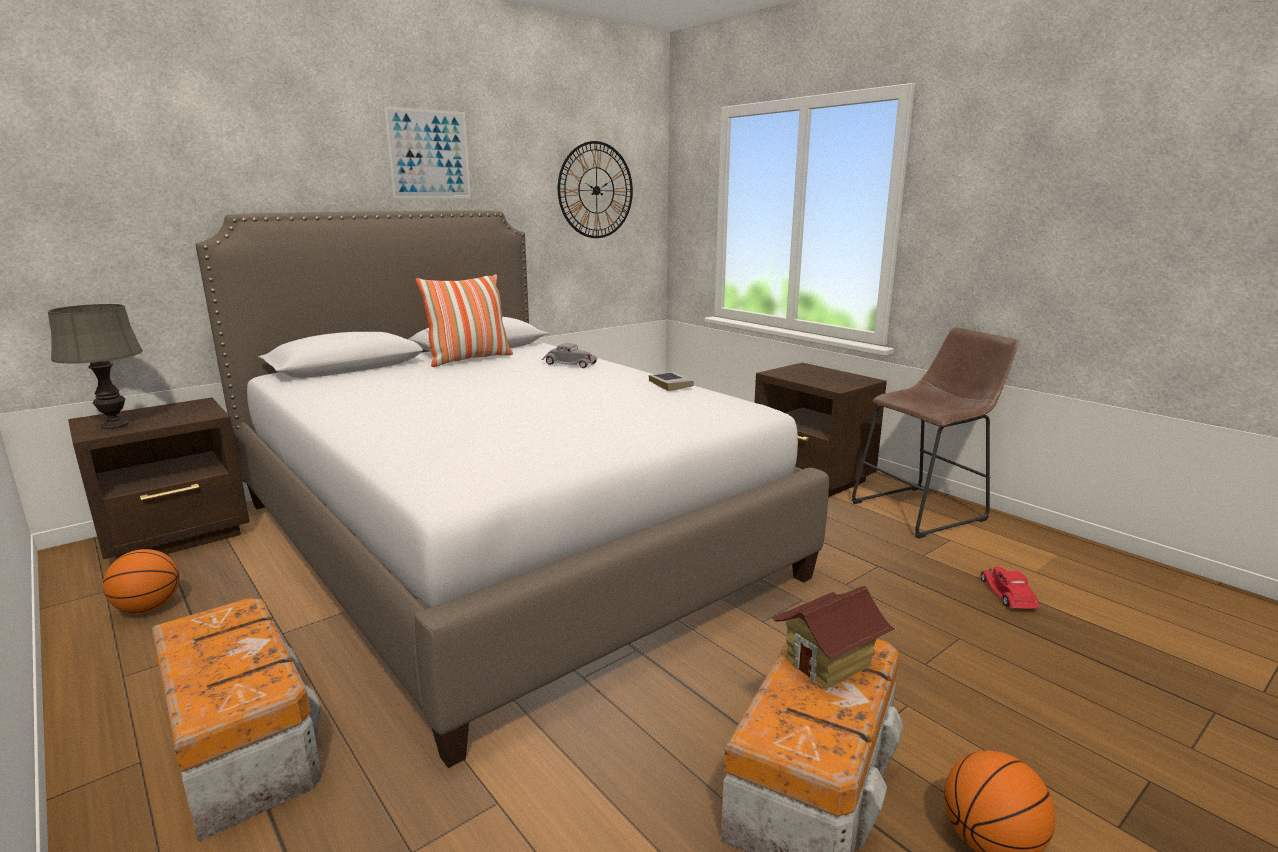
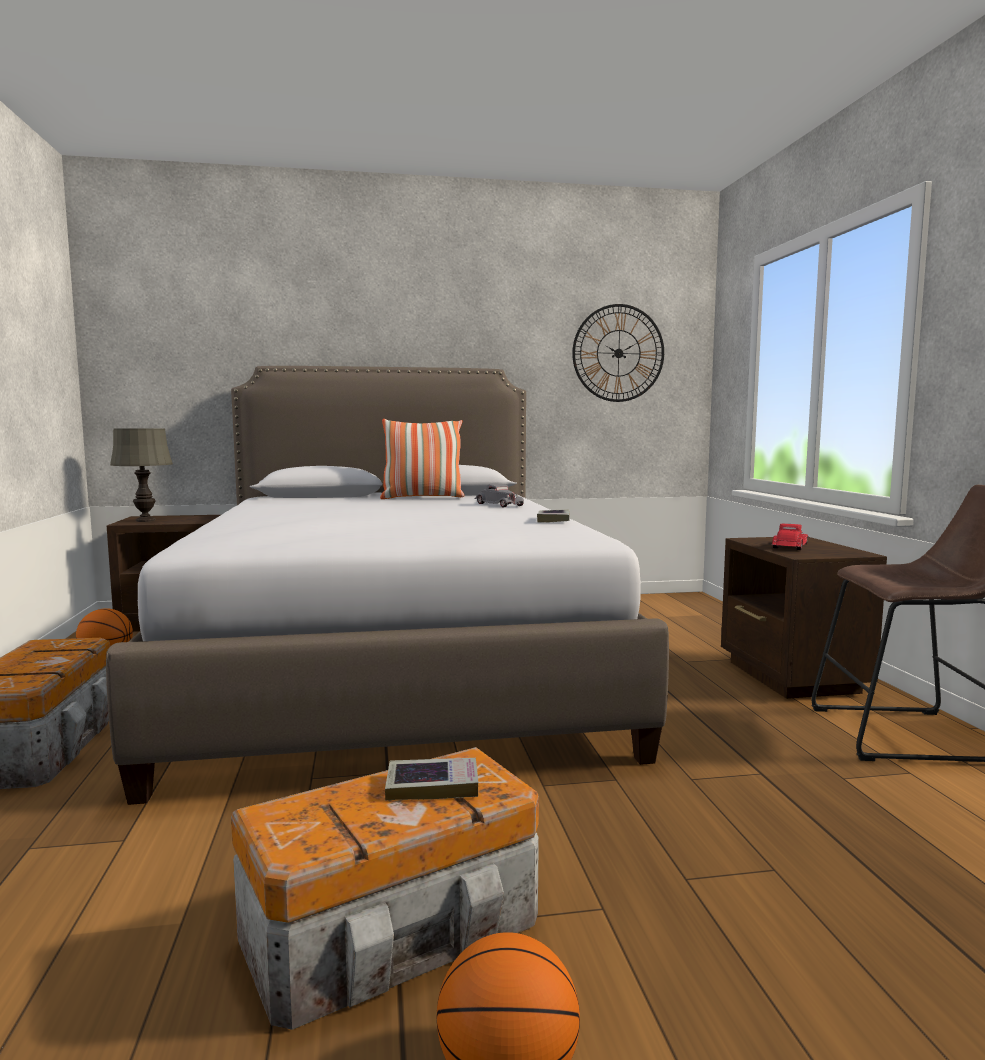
camera: 30 degrees right, 10 degrees down
picture [383,106,471,199] -> none
toy house [772,586,895,689] -> book [385,758,478,801]
red toy car [981,566,1039,609] -> red toy car moved to [772,524,808,550]

